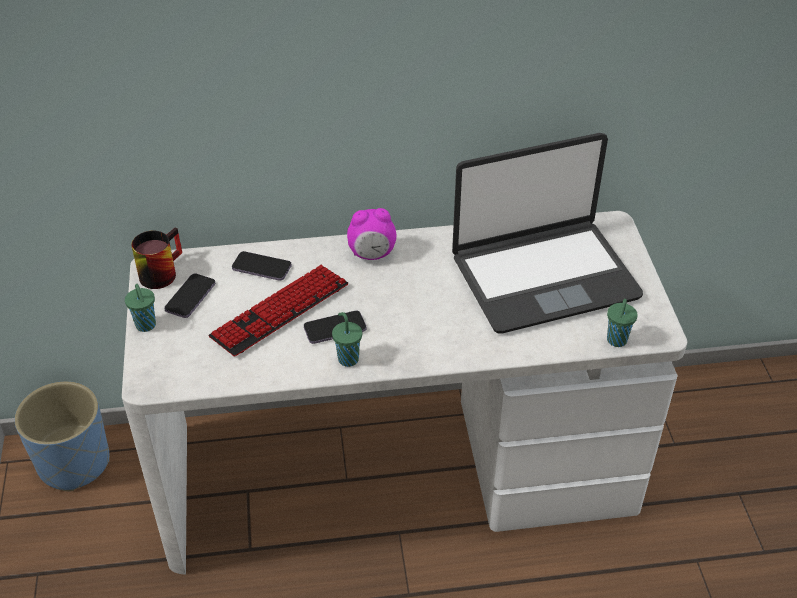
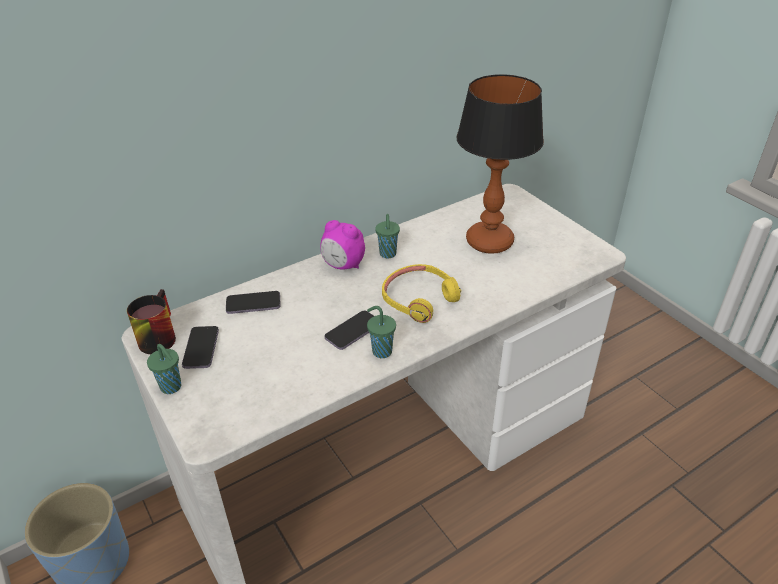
camera: 25 degrees left, 5 degrees down
keyboard [208,265,348,356] -> none
alarm clock [347,208,397,260] -> alarm clock turned 60 degrees clockwise [320,220,365,269]
laptop [452,133,643,334] -> table lamp [456,74,544,254]
green cup [607,299,638,347] -> green cup moved to [375,214,400,259]
none -> yellow headphones [382,264,461,323]

